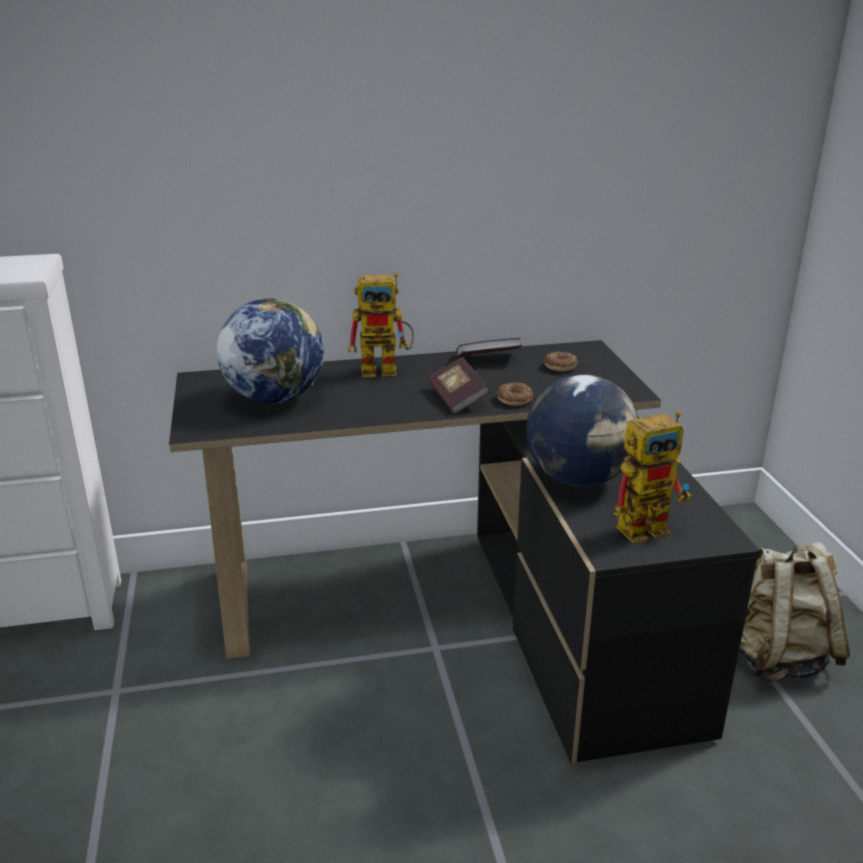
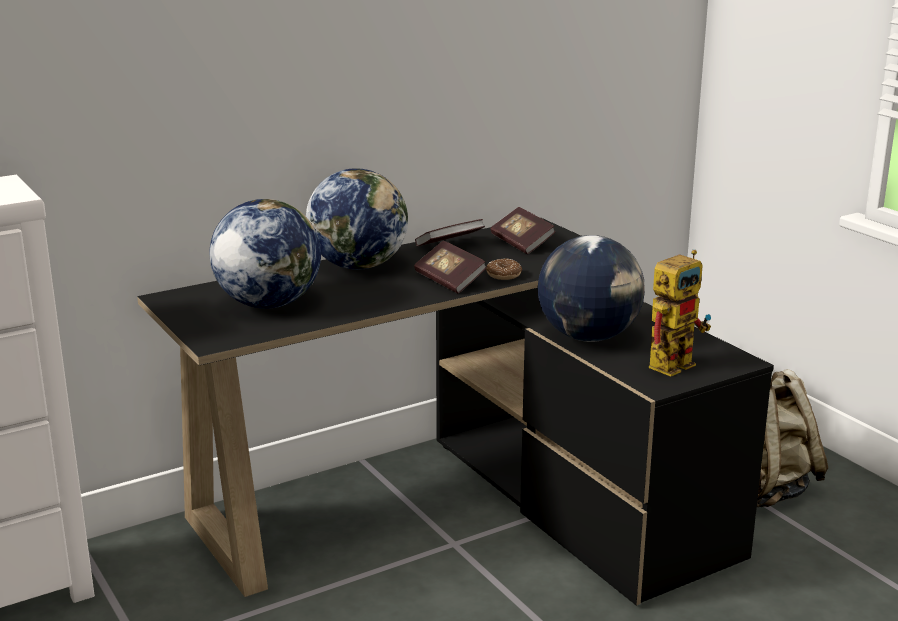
camera: 20 degrees left, 5 degrees down
toy robot [348,272,414,377] -> globe [306,168,408,270]
donut [544,352,578,371] -> book [490,207,556,254]

